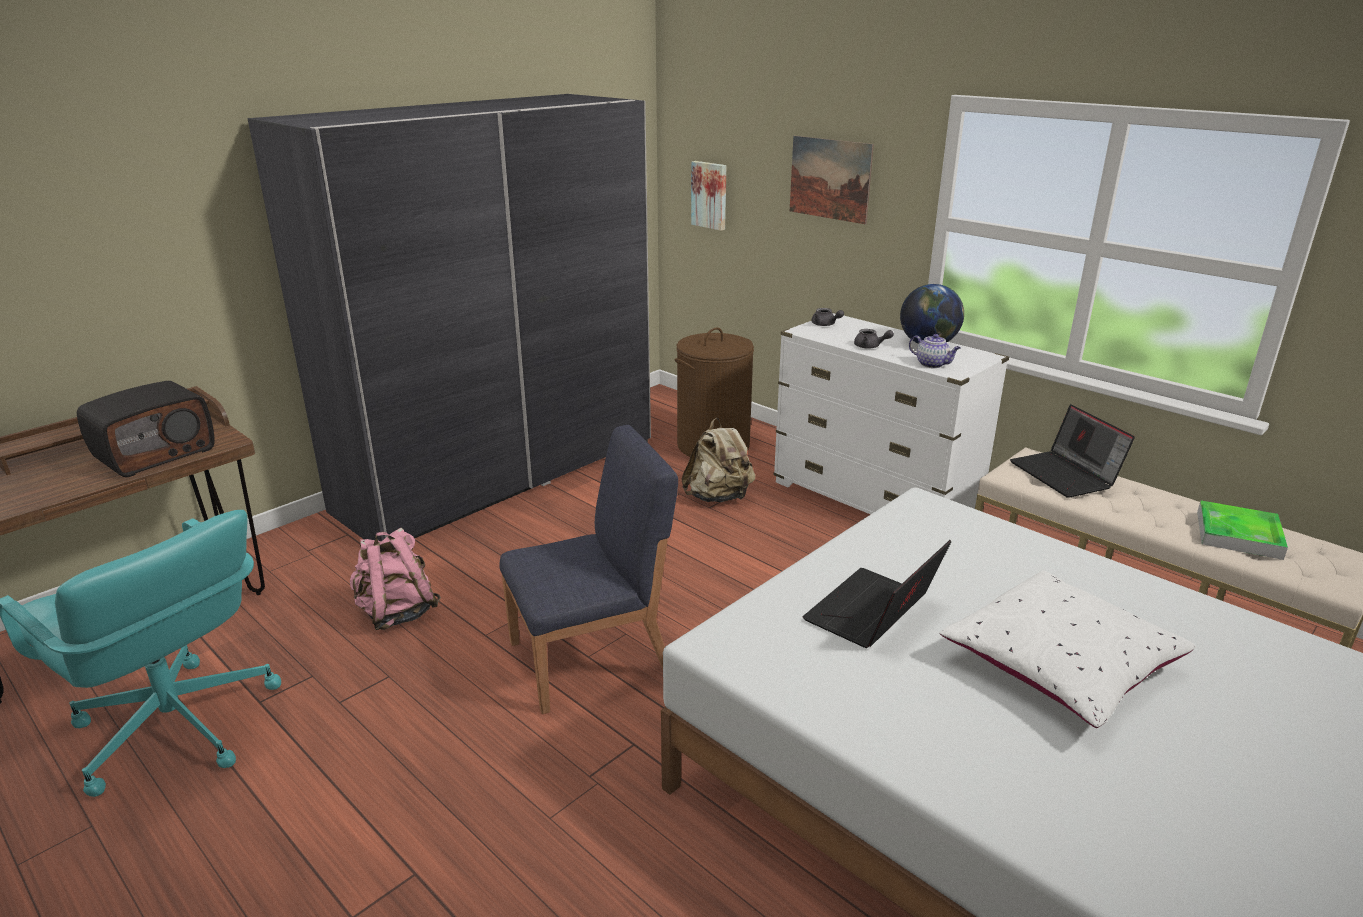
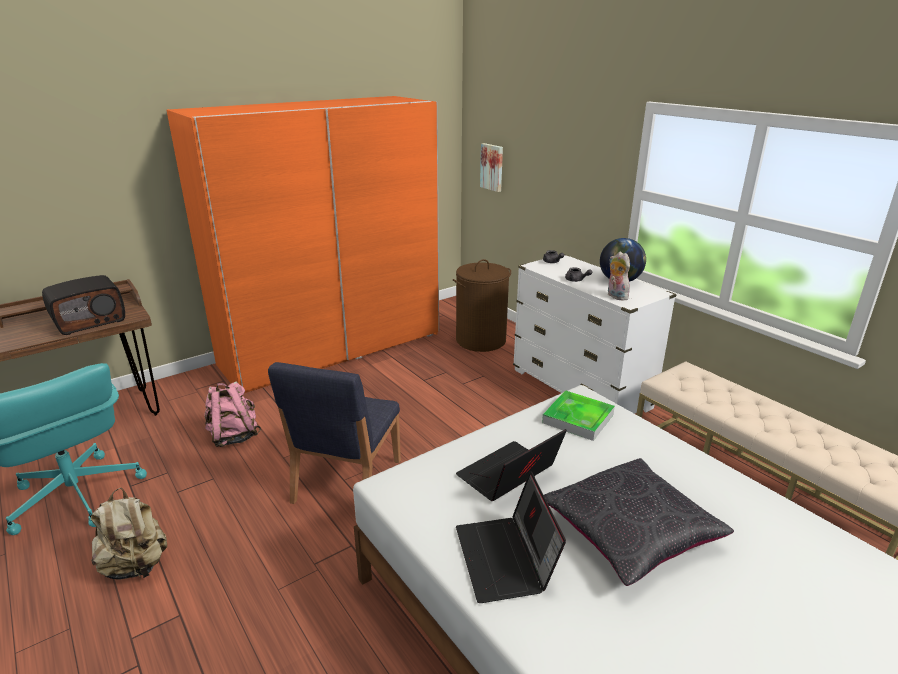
camera: 10 degrees right, 0 degrees up
grey wardrobe [248,94,651,541] -> orange wardrobe [167,96,439,393]
blue chair [499,425,678,714] -> blue chair turned 120 degrees clockwise [268,362,401,504]
beige backpack [681,418,756,502] -> beige backpack moved to [91,488,167,580]
picture [790,136,874,224] -> none
teapot [909,334,961,368] -> plush toy [608,251,630,300]
white pillow [939,571,1196,728] -> black pillow [544,458,734,586]
laptop [1010,404,1135,498] -> laptop moved to [456,471,566,603]
tray [1197,501,1288,560] -> tray moved to [542,390,615,441]

